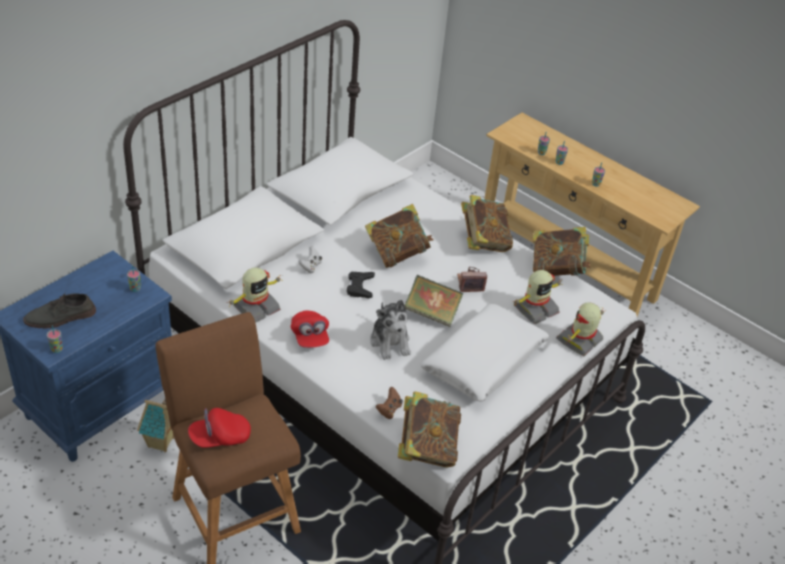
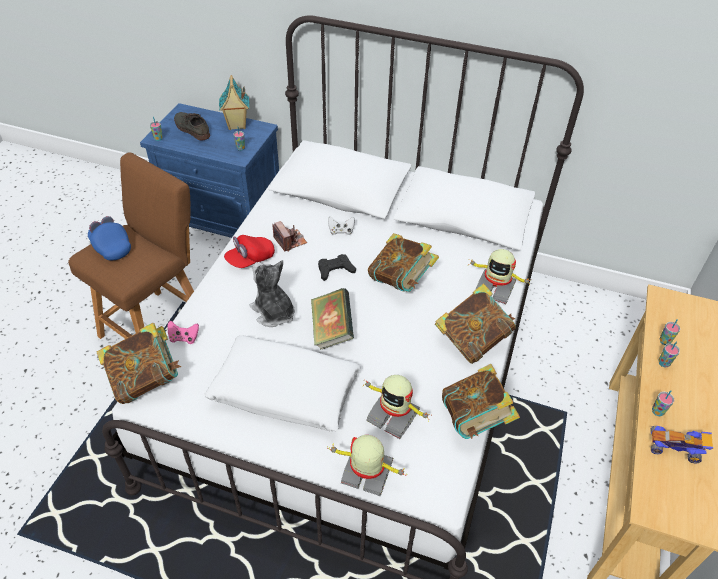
camera: 70 degrees right, 5 degrees up
toy house [137,399,174,452] -> toy house moved to [219,75,250,130]
red cap [188,408,251,448] -> blue cap [88,216,131,260]
toy robot [229,267,282,323] -> toy robot moved to [468,249,530,304]
plush toy [370,300,411,360] -> plush toy turned 90 degrees clockwise [249,260,295,327]
brown game controller [376,387,403,419] -> pink game controller [168,321,199,344]
camera [457,267,487,292] -> camera moved to [273,221,307,251]
none -> toy car [650,426,713,464]

